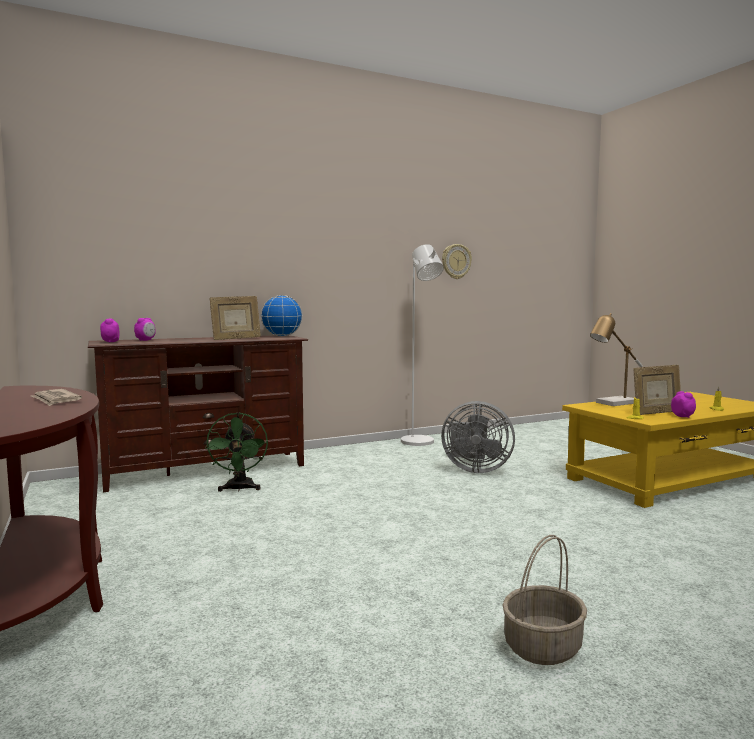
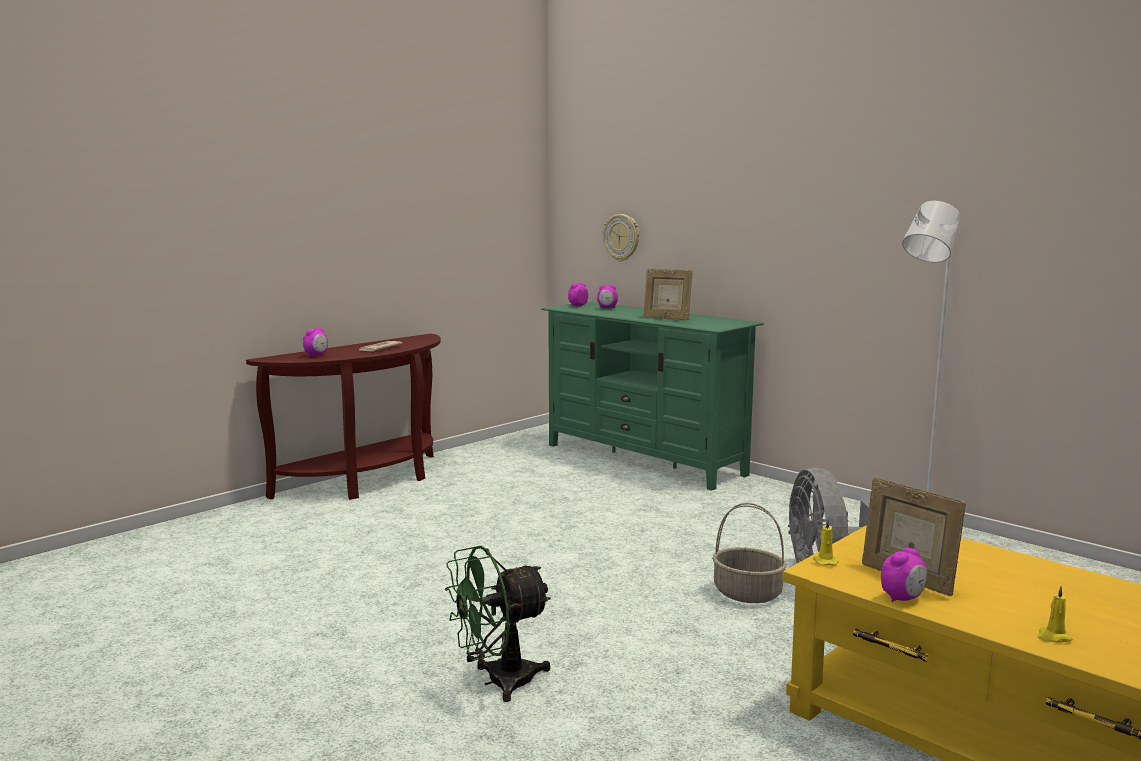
camera: 70 degrees right, 5 degrees up
brown tv stand [88,335,308,492] -> green tv stand [541,302,764,491]
green fan [205,412,268,492] -> green fan moved to [445,545,551,702]
globe [261,295,302,336] -> none
wall clock [442,244,472,279] -> wall clock moved to [603,214,639,261]
basket [503,535,587,665] -> basket moved to [712,503,787,603]
table lamp [590,313,643,406] -> none
none -> alarm clock [303,328,328,357]

